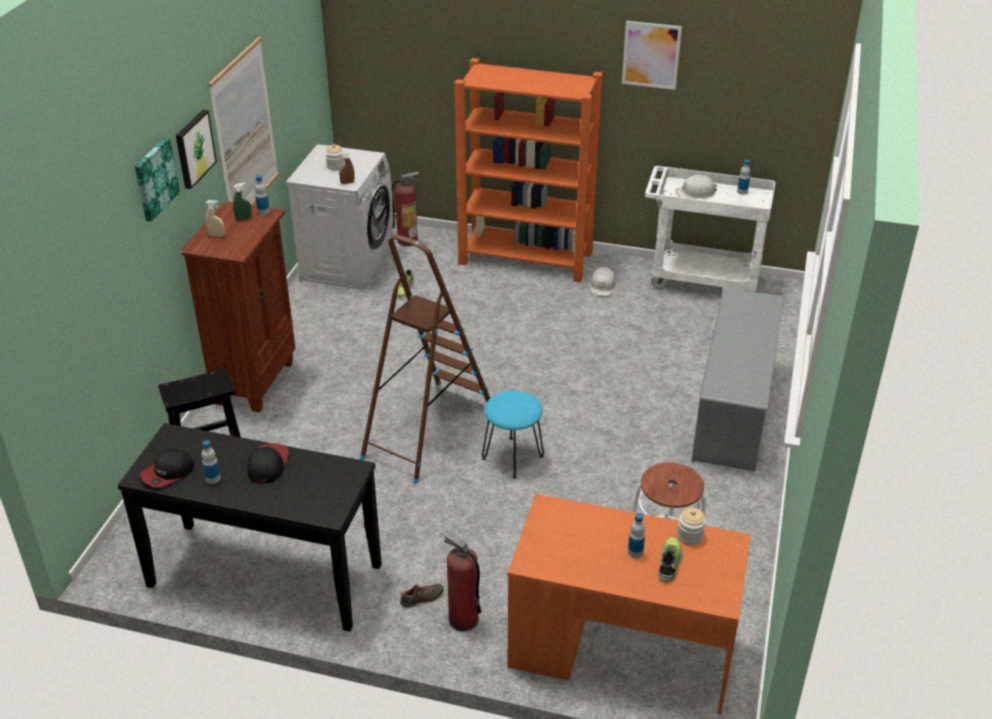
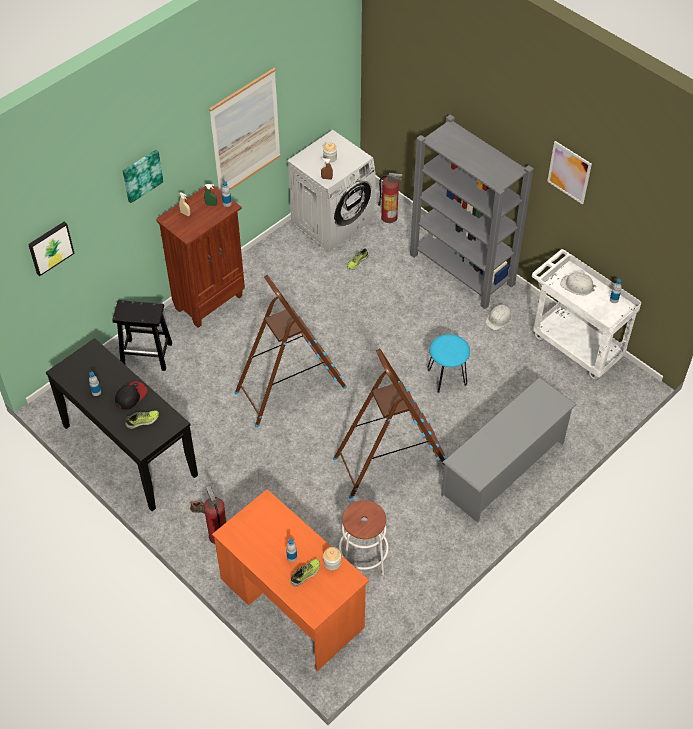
camera: 30 degrees right, 15 degrees up
cap [140,448,195,487] -> none
picture [176,110,217,189] -> picture moved to [28,221,75,276]
orange bookcase [454,58,603,282] -> grey bookcase [410,115,534,309]
turquoise stool [482,390,544,479] -> turquoise stool moved to [427,334,470,393]
none -> shoe [126,410,159,429]
none -> brown step ladder [333,348,446,499]

